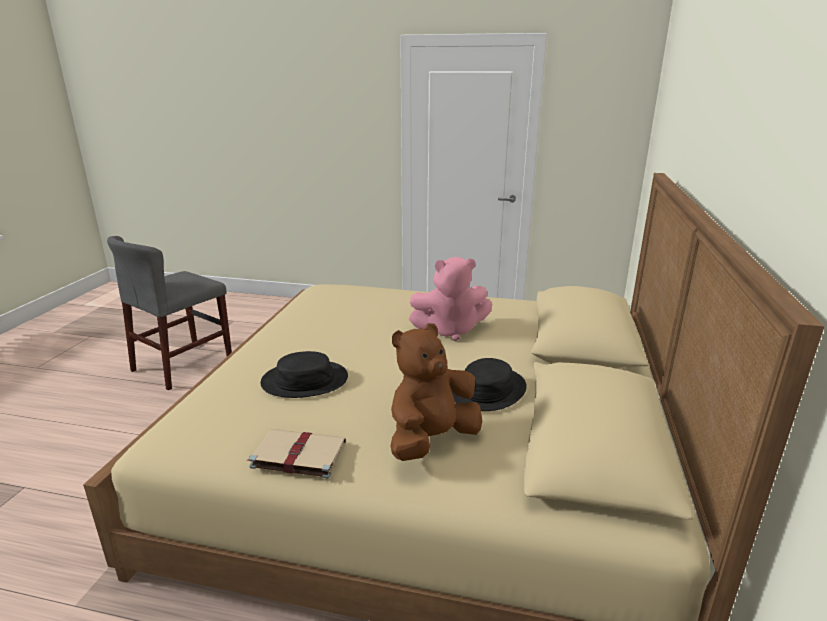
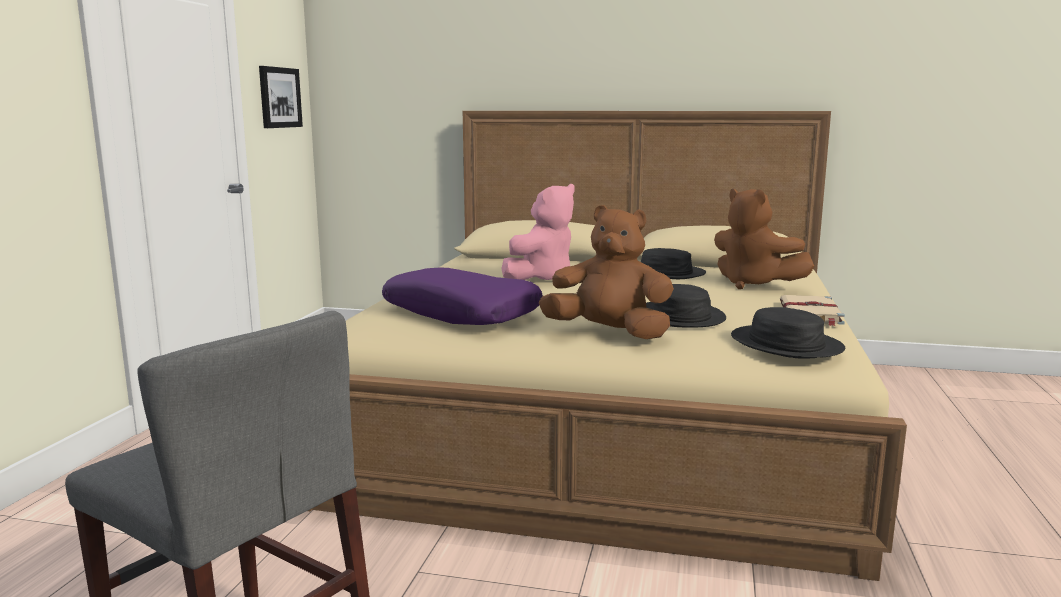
camera: 90 degrees left, 10 degrees down
pink plush toy [409,257,492,341] -> pink plush toy turned 45 degrees clockwise [501,184,575,280]
none -> picture [259,66,303,128]
none -> purple pillow [382,267,543,325]
none -> brown plush toy [539,205,674,339]
none -> black hat [731,307,845,359]

